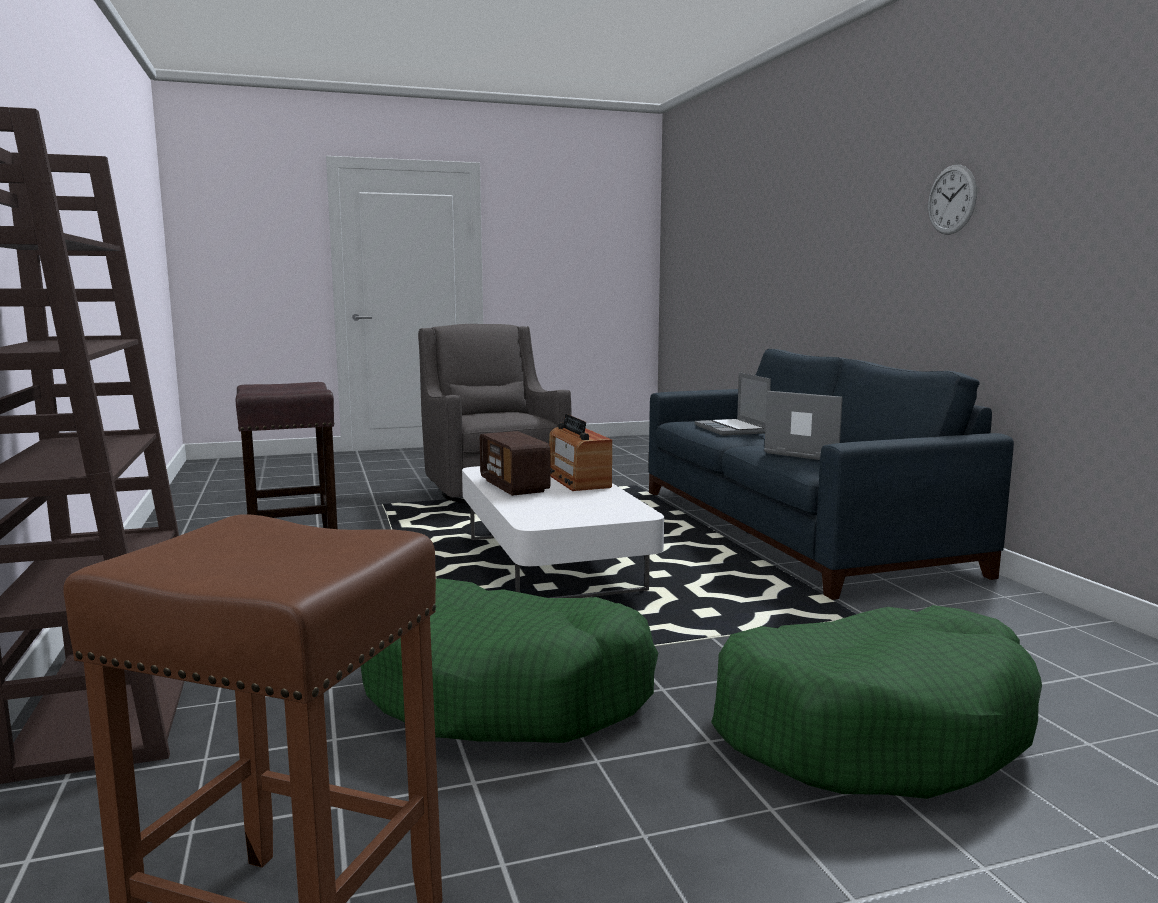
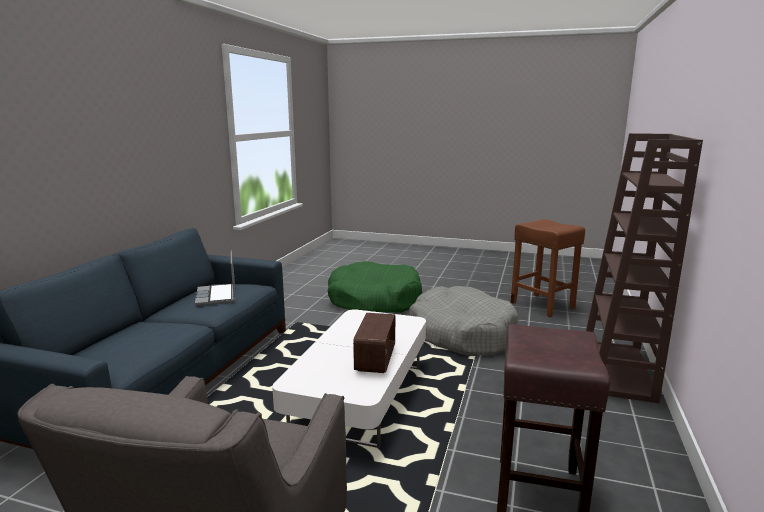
camera: 145 degrees left, 5 degrees up
green dog bed [361,579,658,743] -> grey dog bed [409,286,518,356]
radio [549,414,612,491] -> none
laptop [695,372,771,436] -> none
wall clock [928,165,977,235] -> none

